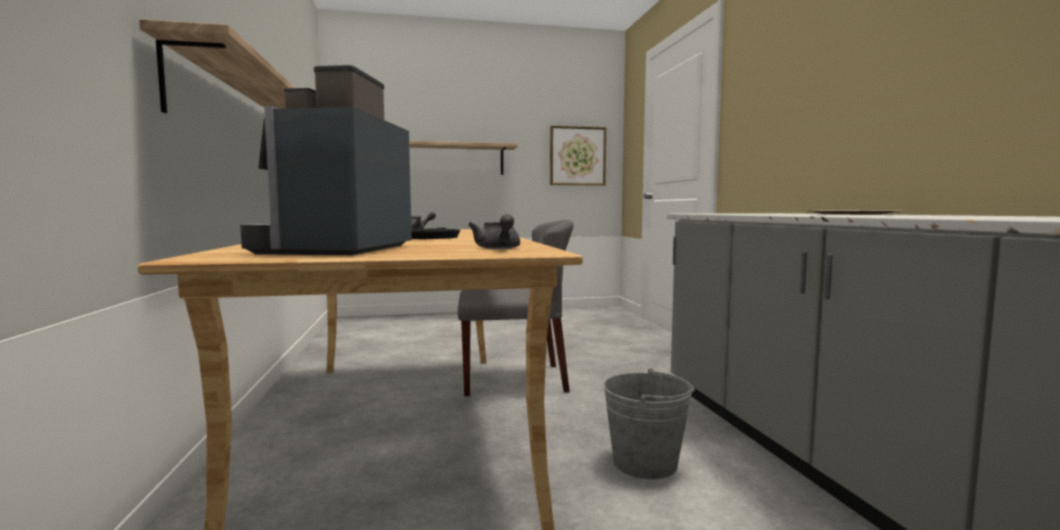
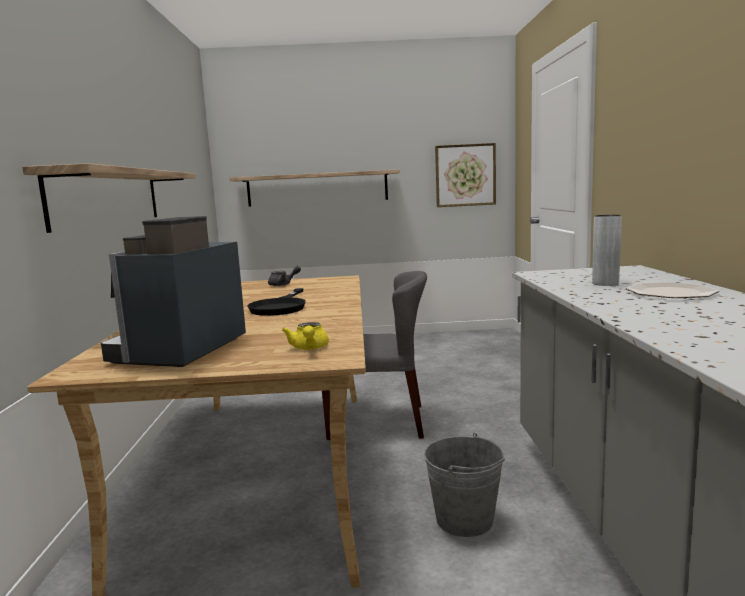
camera: 10 degrees right, 5 degrees up
grey teapot [468,214,520,249] -> yellow teapot [282,322,329,350]
none -> grey vase [592,215,622,286]

